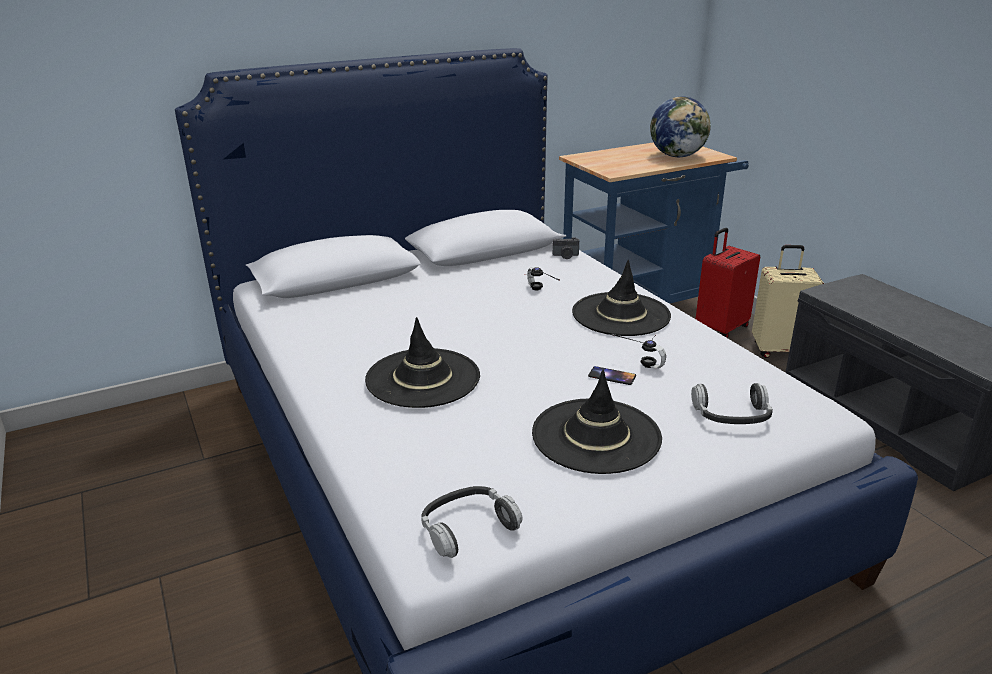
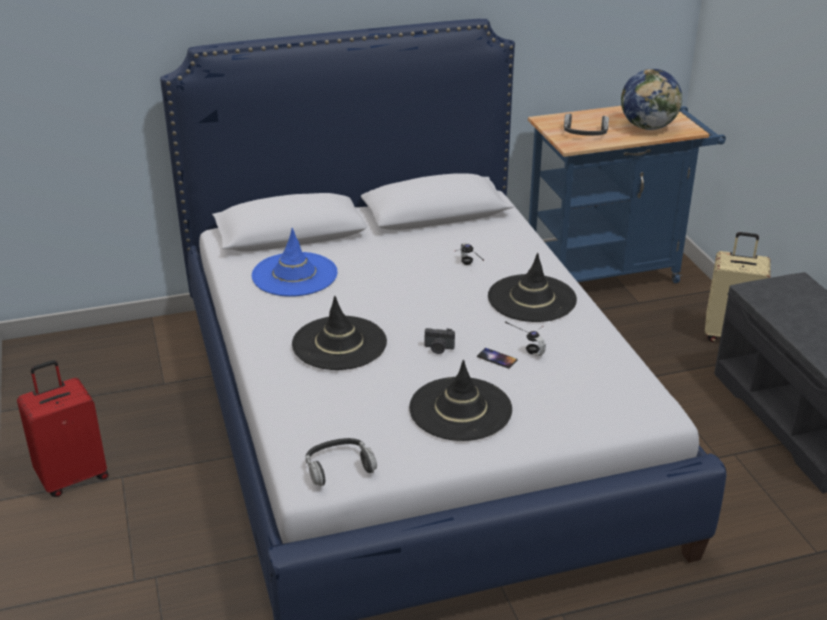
camera: 10 degrees right, 5 degrees up
camera [553,237,579,259] -> camera moved to [425,328,455,354]
headphones [691,383,773,424] -> headphones moved to [564,113,609,136]
red suitcase [696,228,760,338] -> red suitcase moved to [17,360,109,497]
none -> blue hat [252,228,338,297]

